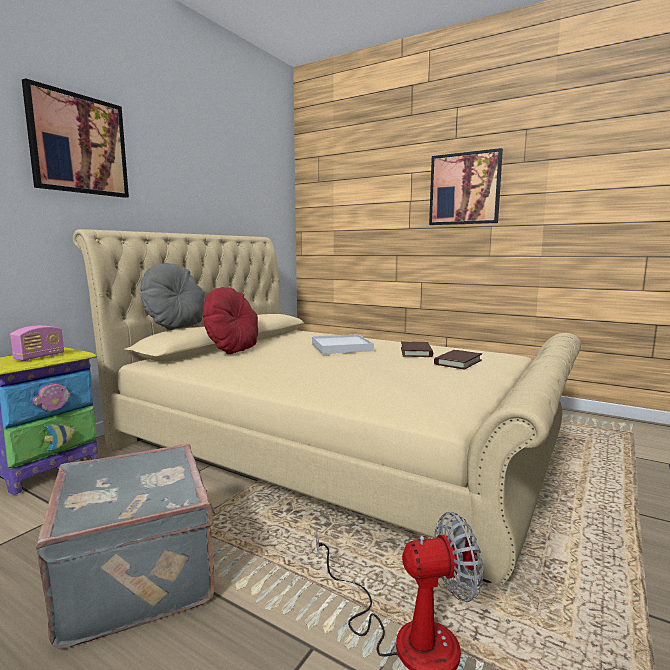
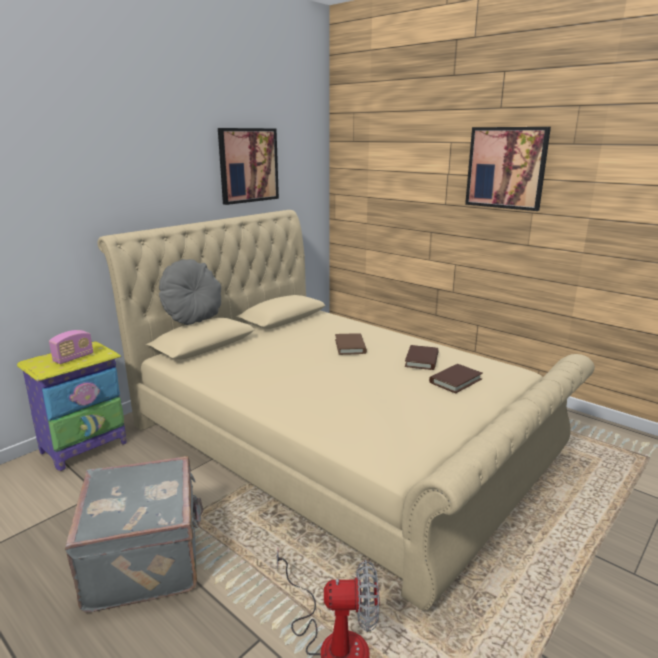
camera: 10 degrees right, 10 degrees up
picture [22,78,129,198] -> picture moved to [218,128,279,205]
red pillow [203,287,258,354] -> none
white tray [312,334,374,354] -> brown book [335,333,367,355]

